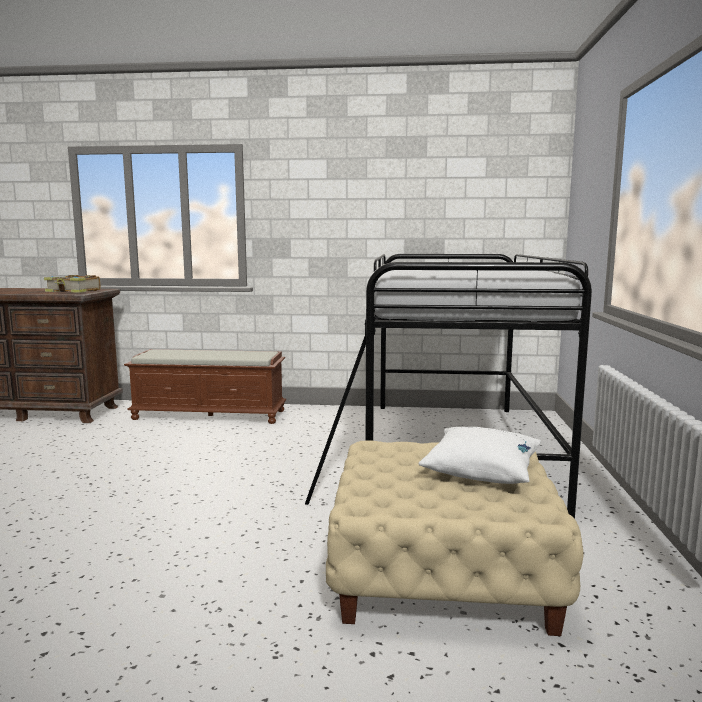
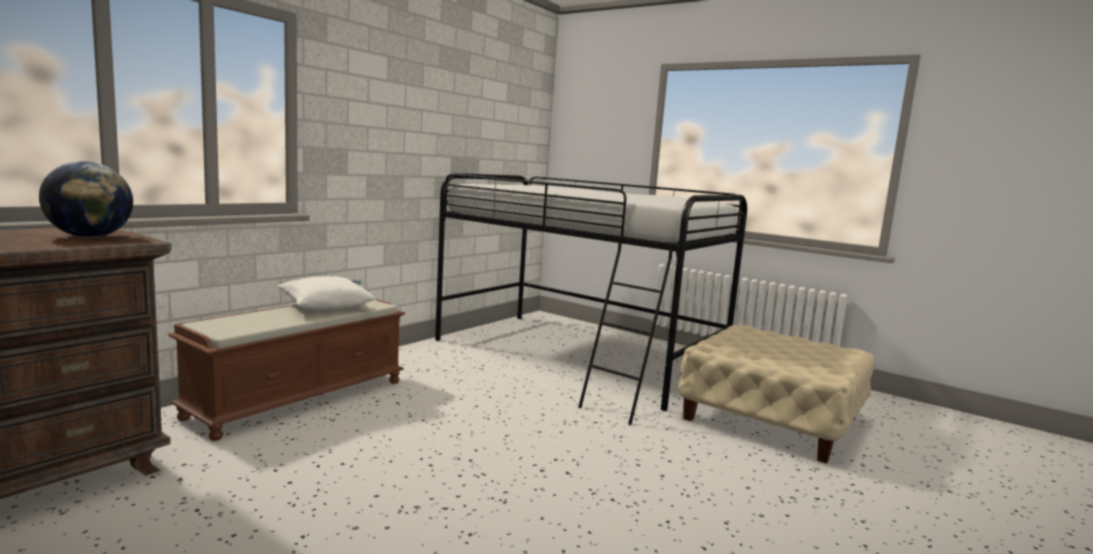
camera: 60 degrees left, 0 degrees up
book [44,275,101,293] -> globe [39,161,133,238]
white pillow [418,427,541,484] -> white pillow moved to [277,276,376,310]

